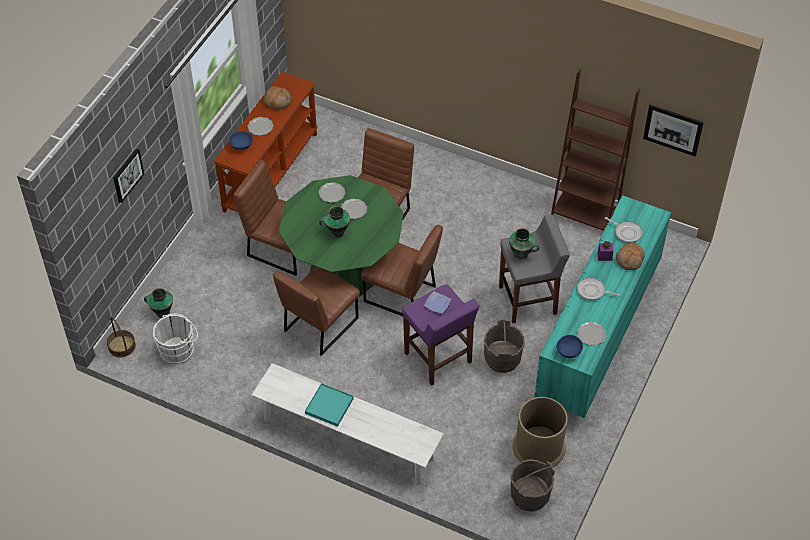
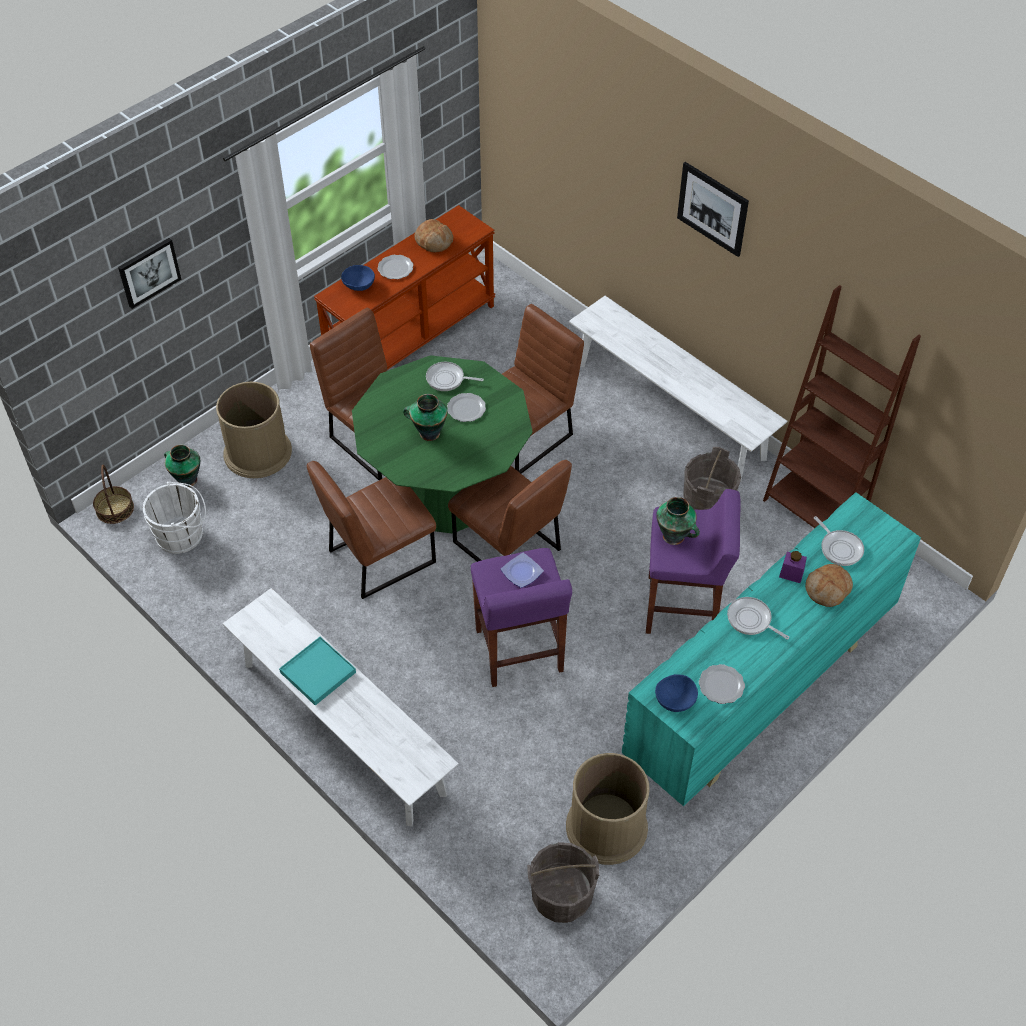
camera: 20 degrees right, 0 degrees up
plate [319,182,345,203] -> frying pan [426,362,484,391]
grey bucket [484,319,525,373] -> grey bucket moved to [683,447,741,510]
grey stool [499,215,570,323] -> purple stool [646,489,741,634]
picture [643,105,704,157] -> picture moved to [677,162,749,257]
none -> brown trash can [216,382,292,478]
none -> white bench [569,296,788,482]

